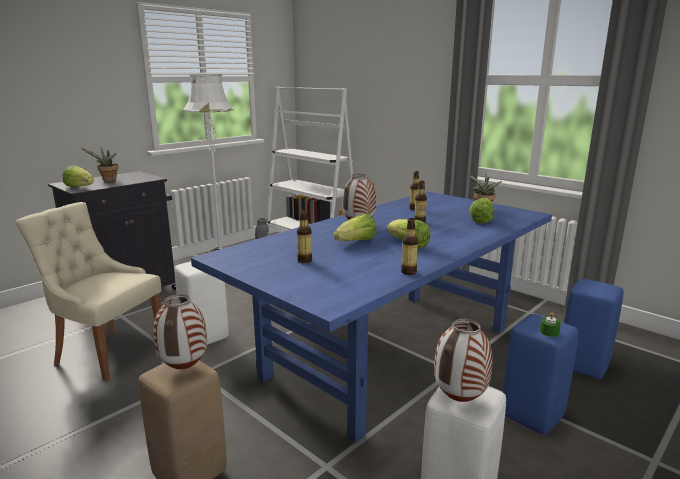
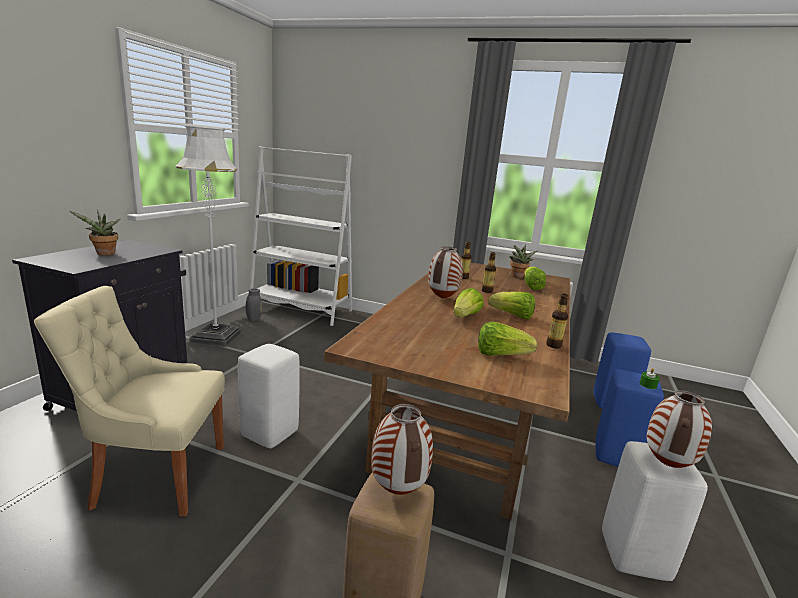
camera: 25 degrees left, 0 degrees up
lettuce [62,166,94,187] -> lettuce moved to [478,321,537,356]
blue dining table [191,191,552,442] -> brown dining table [324,263,570,520]
bottle [297,209,312,263] -> none

